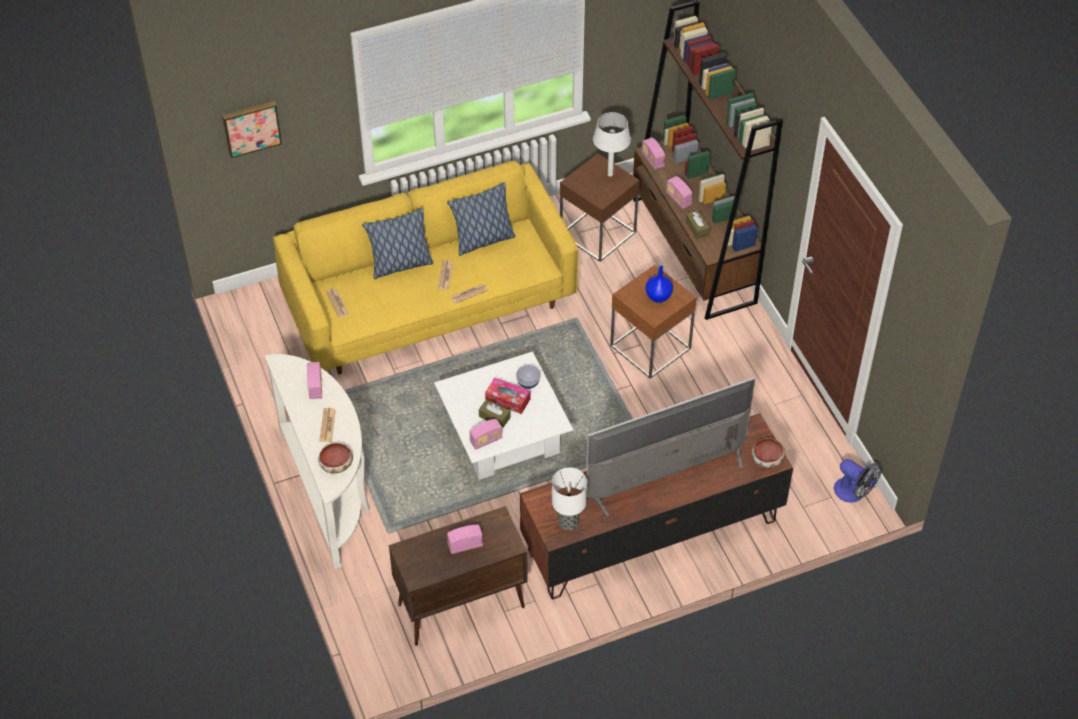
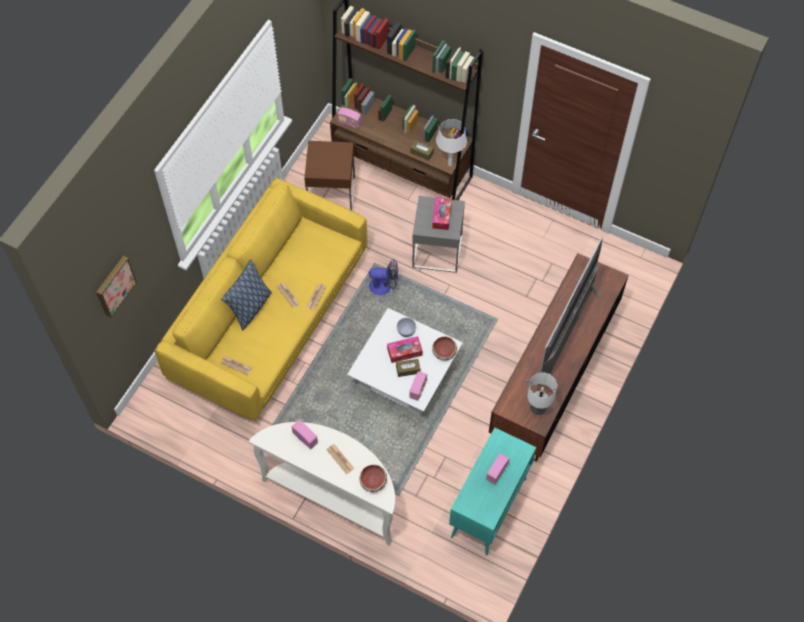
camera: 40 degrees left, 10 degrees up
brown cabinet [389,506,528,646] -> turquoise cabinet [449,427,536,556]
pillow [447,182,515,256] -> none
white table lamp [593,112,631,177] -> white table lamp moved to [436,119,467,166]
brown side table [610,265,697,379] -> grey side table [412,196,465,273]
blue vase [645,266,673,303] -> tissue box [432,197,452,230]
radio [666,176,693,209] -> none
bowl [752,438,785,468] -> bowl moved to [432,337,457,361]
fan [834,459,882,503] -> fan moved to [369,259,398,295]

